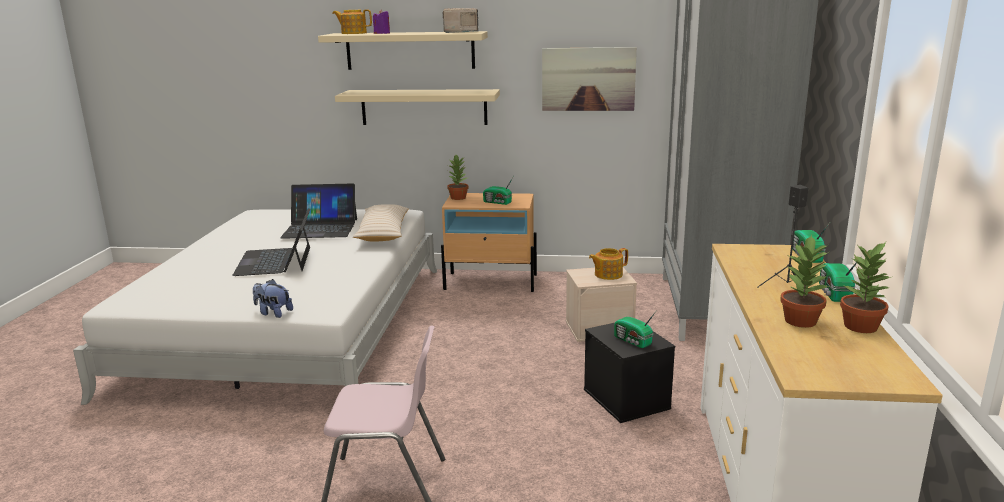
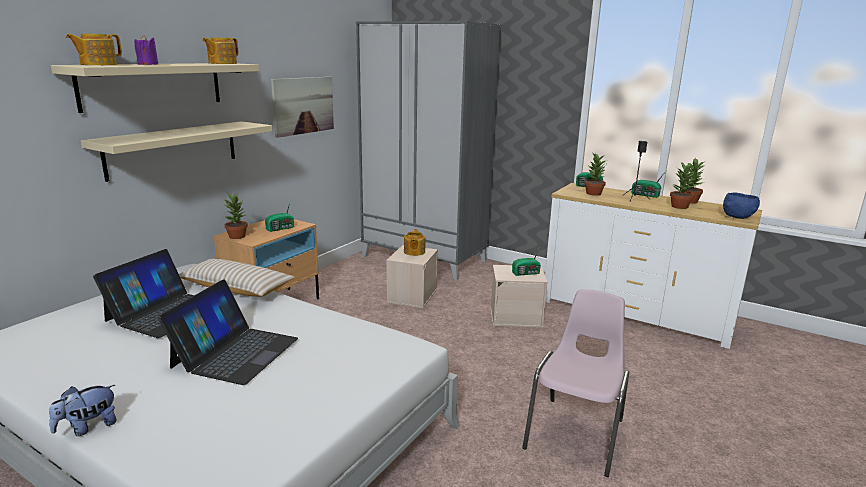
camera: 65 degrees left, 0 degrees up
laptop [232,208,310,276] -> laptop turned 90 degrees counterclockwise [158,279,298,385]
plush toy [253,279,293,318] -> plush toy moved to [49,385,117,436]
radio [443,8,479,33] -> teapot [202,38,238,64]
black storage box [584,323,675,423] -> beige storage box [490,265,548,328]
none -> potted plant [584,152,606,196]
none -> blue bowl [723,192,760,219]

